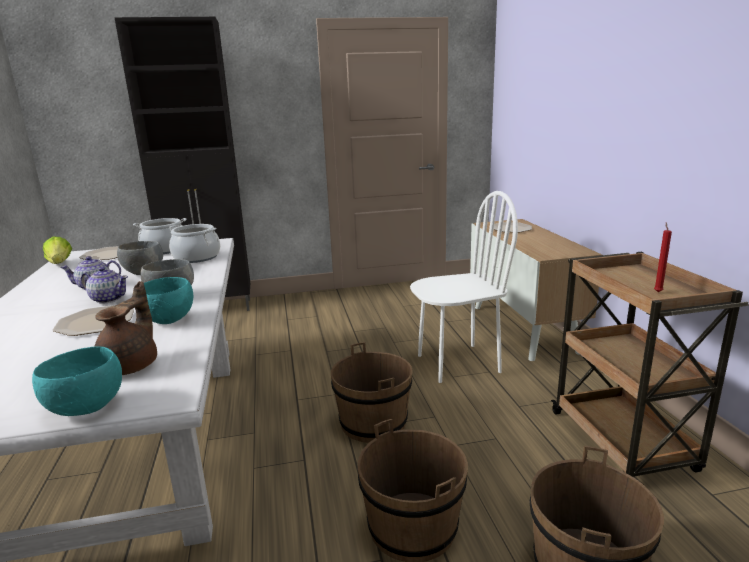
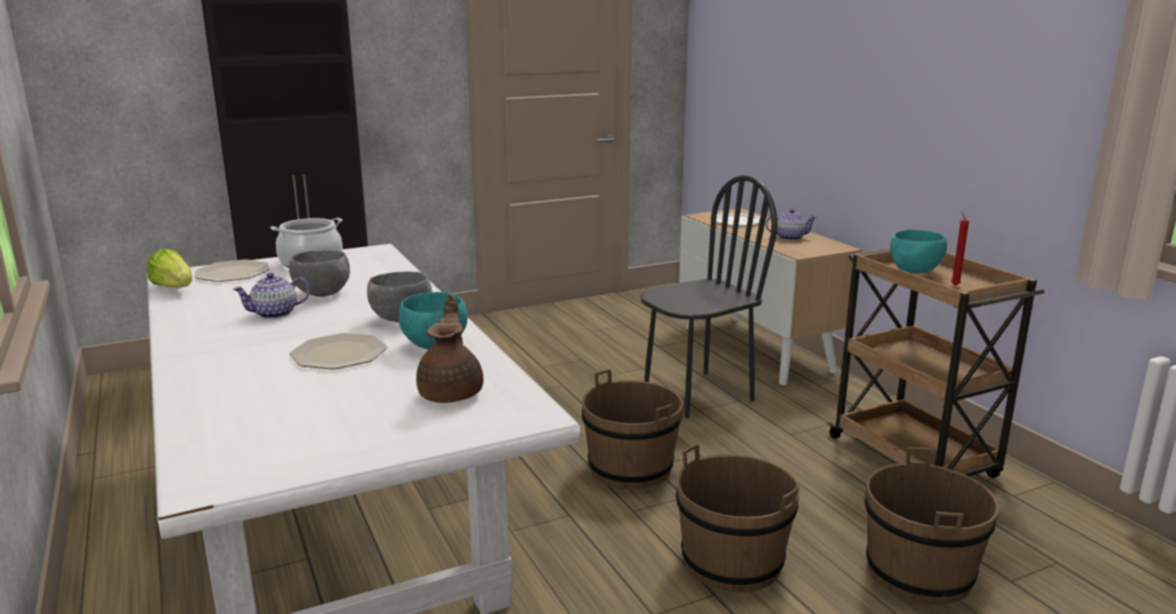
camera: 15 degrees left, 0 degrees up
turquoise bowl [32,347,122,416] -> turquoise bowl moved to [890,229,947,274]
teapot [81,267,128,304] -> teapot moved to [766,209,817,241]
cooking pot [169,224,220,263] -> none
white chair [410,191,518,383] -> black chair [640,175,778,418]

